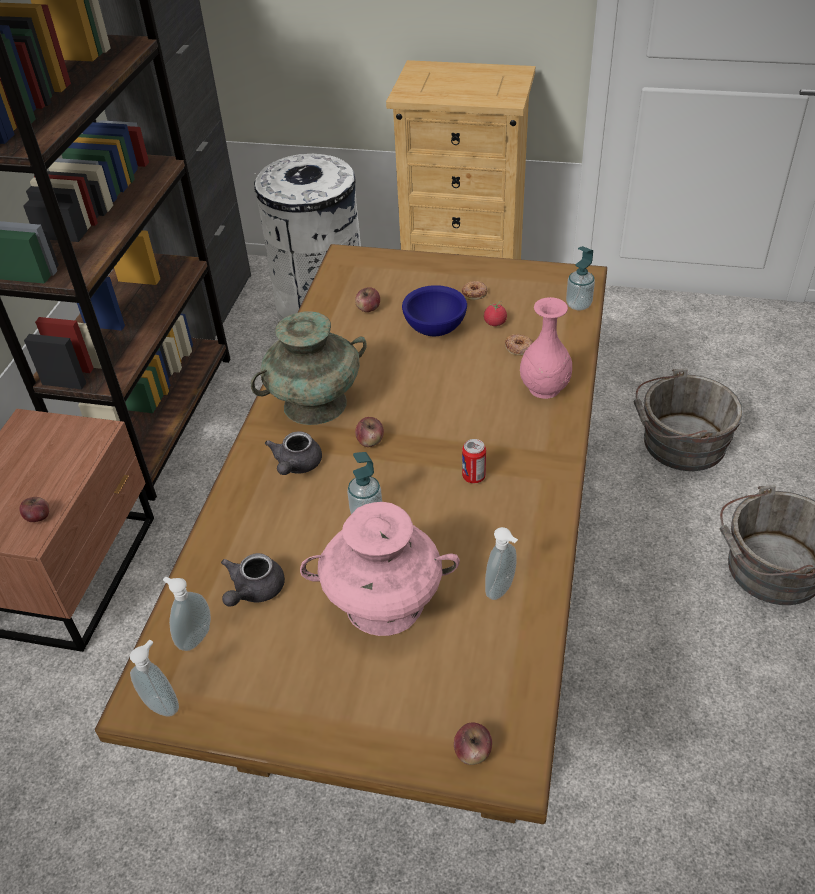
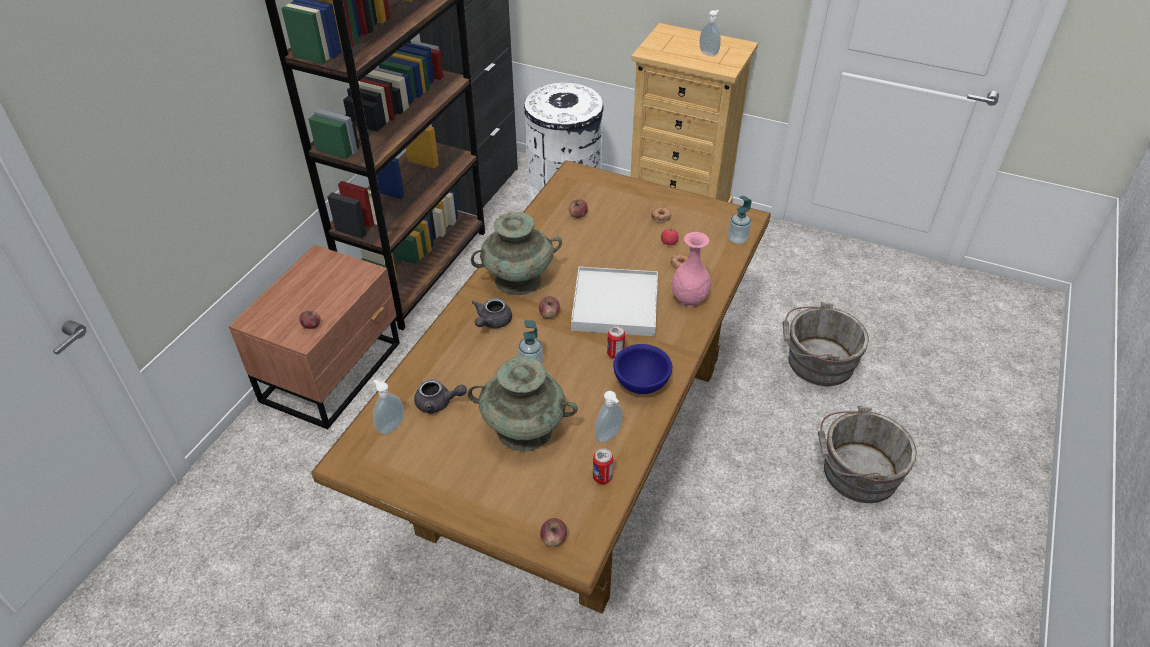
camera: 10 degrees right, 0 degrees up
soap dispenser [130,640,179,717] -> soap dispenser moved to [699,10,721,56]
grey teapot [221,553,285,607] -> grey teapot turned 120 degrees counterclockwise [414,379,467,414]
pink vase [300,502,460,636] -> turquoise vase [467,356,578,452]
blue bowl [402,285,467,336] -> blue bowl moved to [613,344,672,394]
none -> white tray [571,267,658,336]
none -> can [593,448,613,484]

